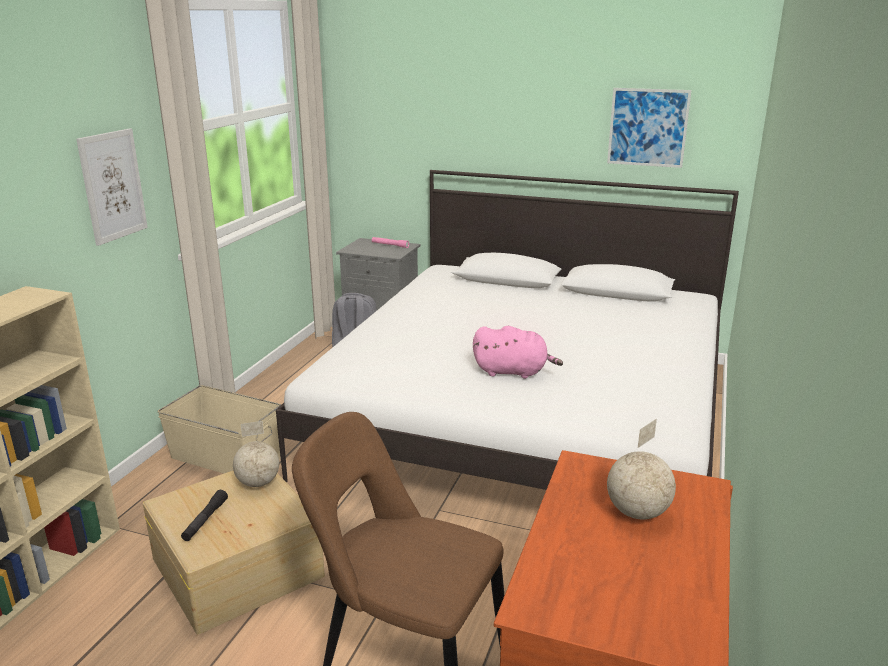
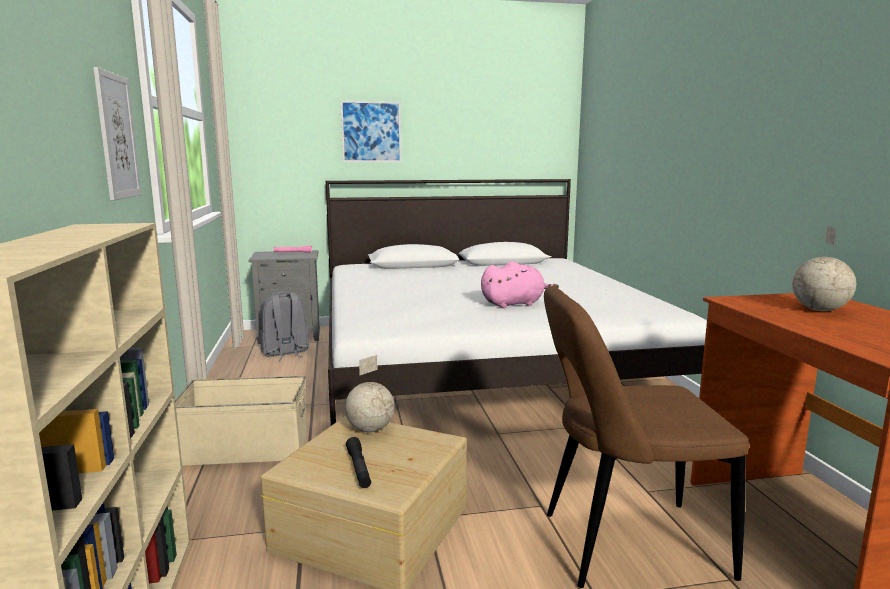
camera: 30 degrees left, 10 degrees down
picture [607,88,692,168] -> picture moved to [340,100,402,162]

